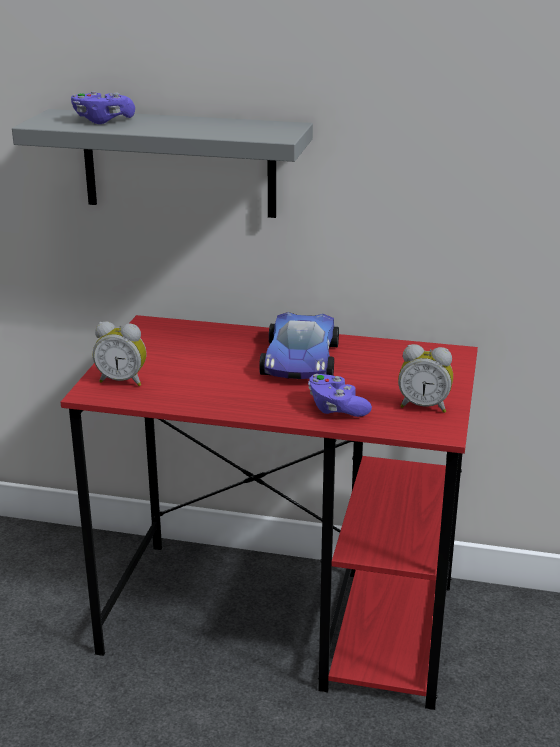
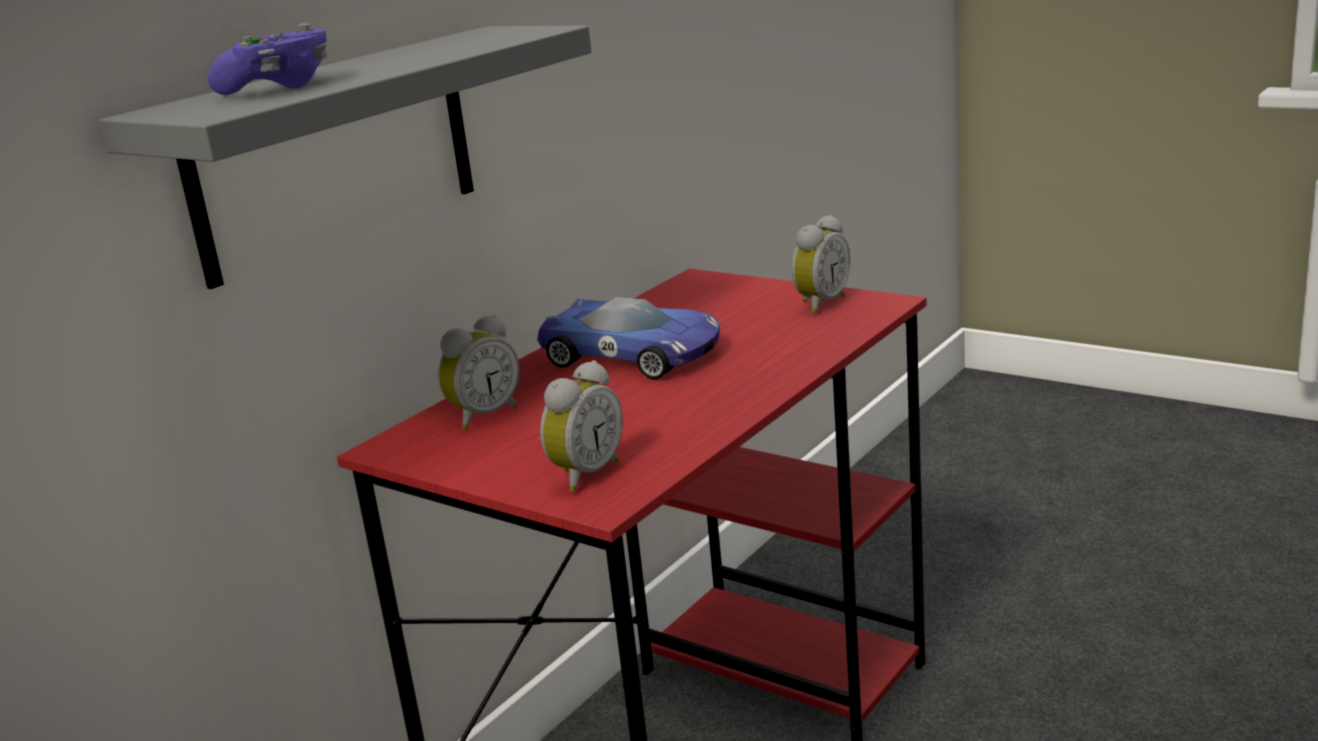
camera: 65 degrees left, 5 degrees down
purple game controller [308,374,372,417] -> none
none -> alarm clock [438,315,519,430]

